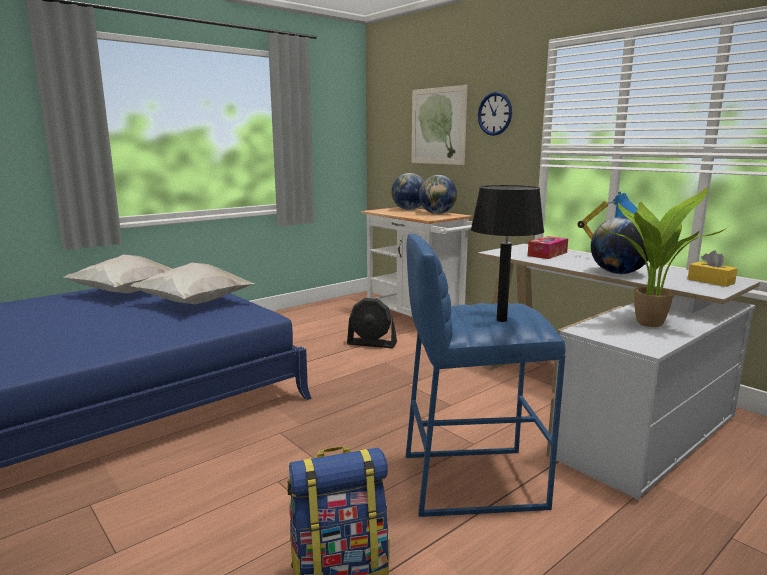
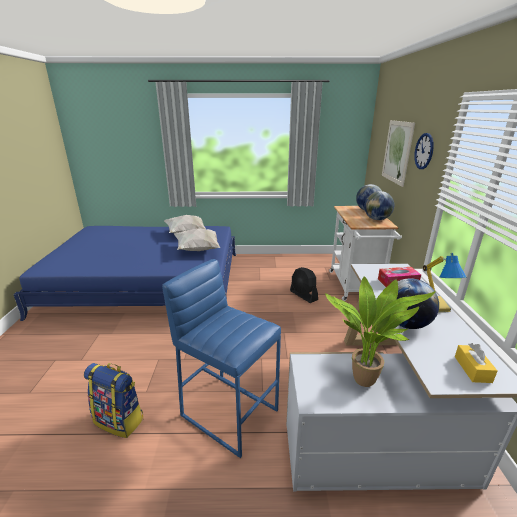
camera: 40 degrees right, 10 degrees up
black table lamp [471,185,544,322] -> none

